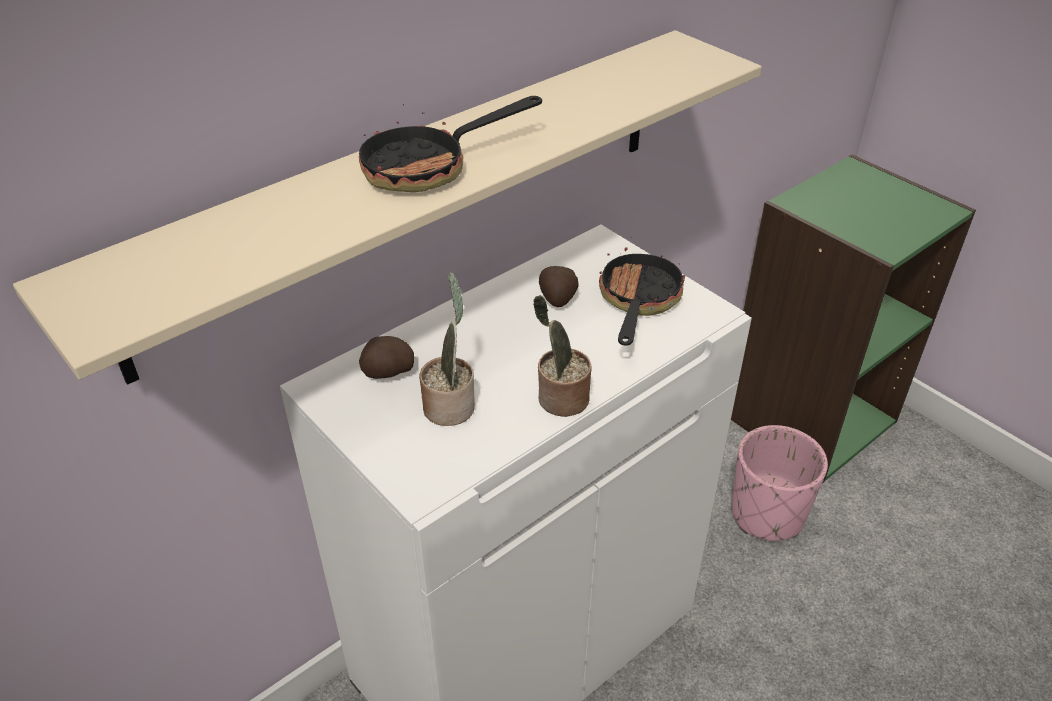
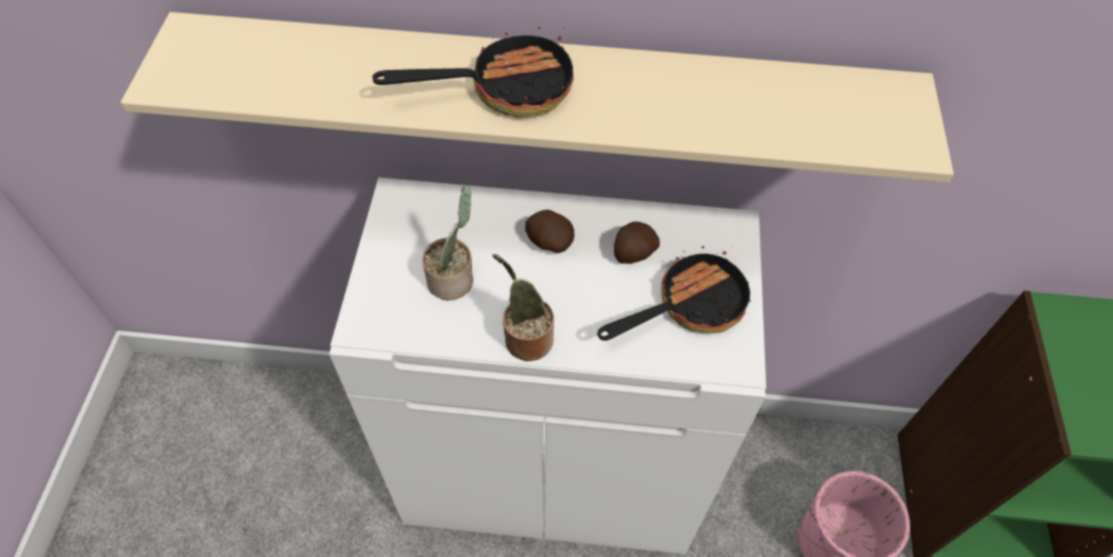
camera: 45 degrees right, 15 degrees up
frying pan [359,96,542,192] -> frying pan turned 150 degrees clockwise [372,27,574,117]
potato [359,336,414,379] -> potato moved to [525,210,574,253]

